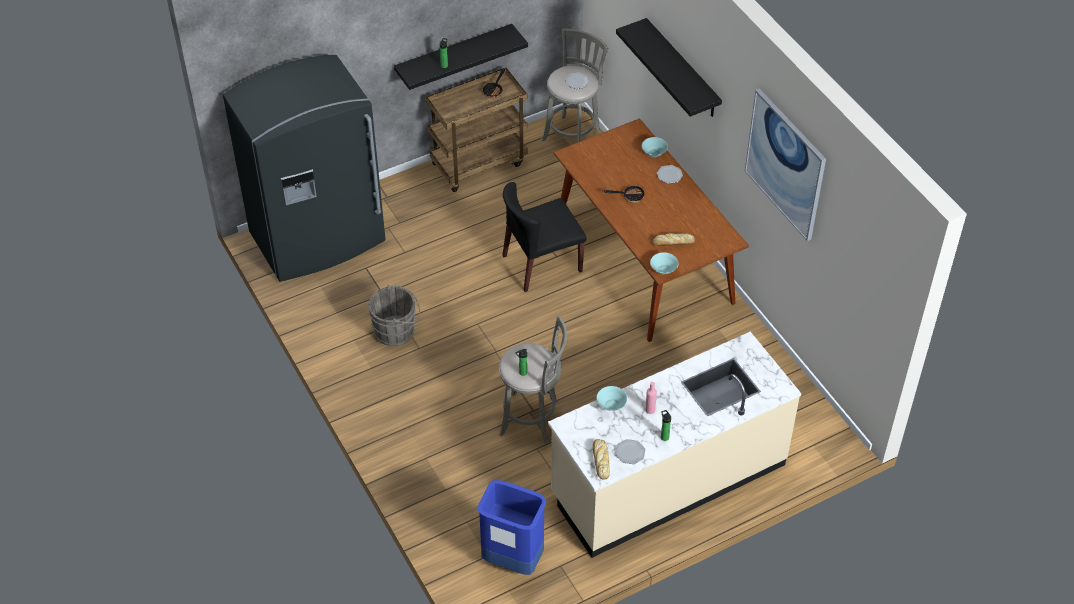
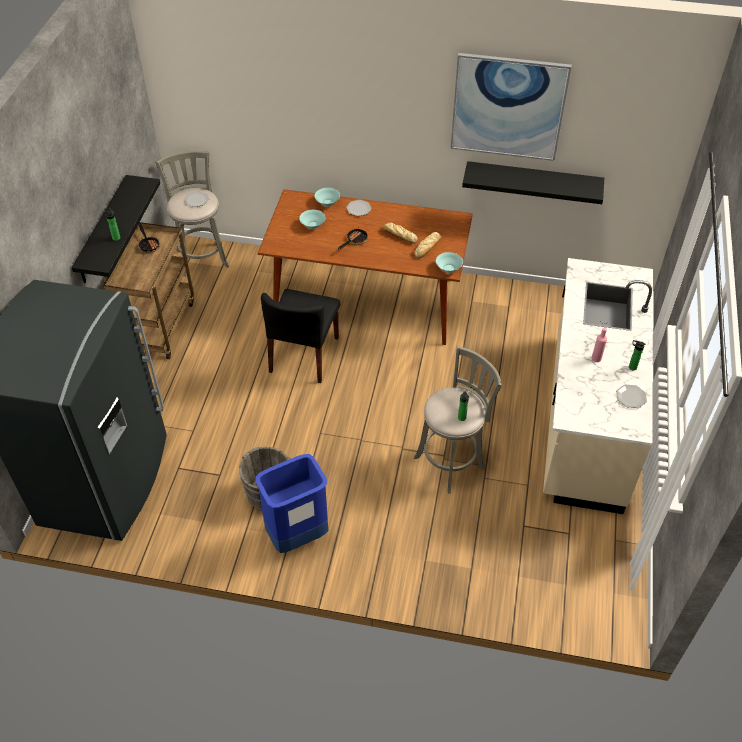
camera: 50 degrees left, 0 degrees up
blue trash can [478,480,546,575] -> blue trash can moved to [256,454,328,553]
bread [593,439,610,480] -> bread moved to [382,222,418,244]
turquoise bowl [597,386,627,411] -> turquoise bowl moved to [299,210,326,229]
black shelf [616,18,722,117] -> black shelf moved to [462,161,604,204]

